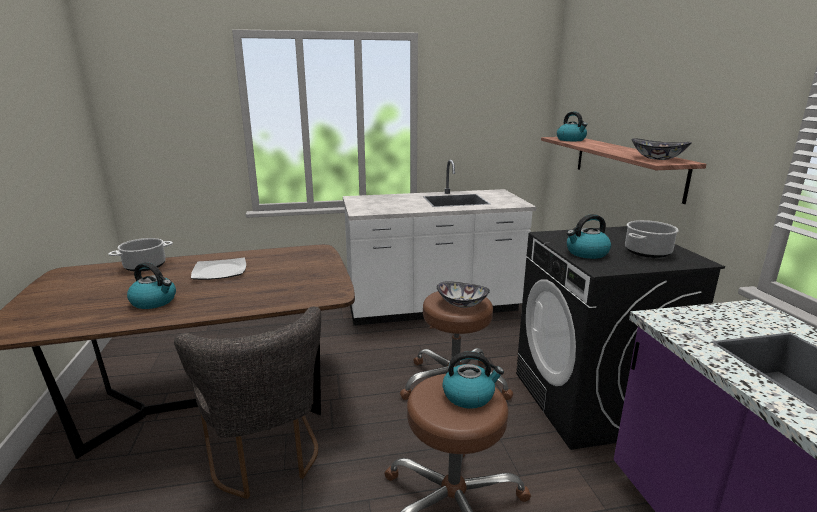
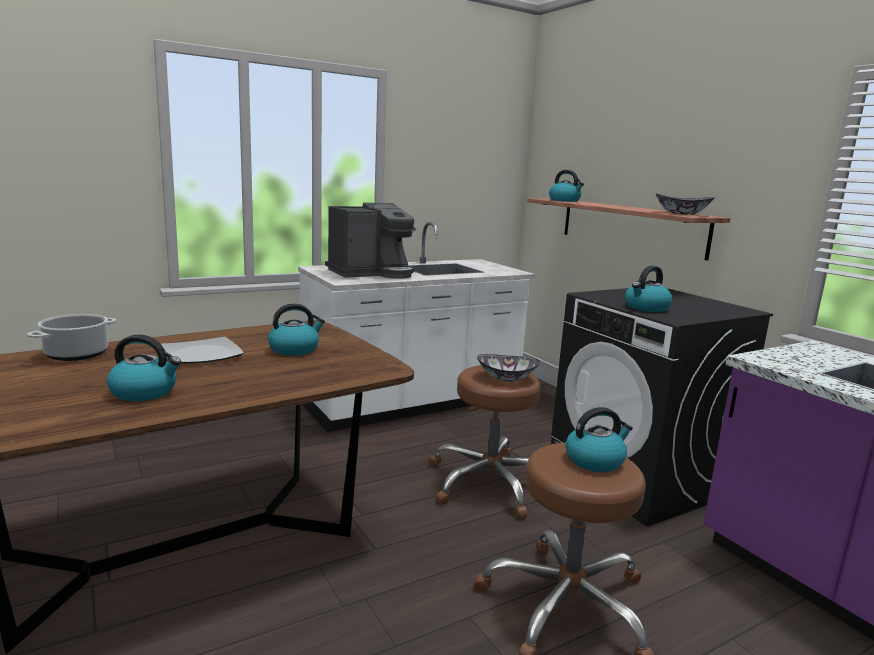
camera: 20 degrees left, 5 degrees down
grey chair [174,307,321,499] -> none
cooking pot [625,220,679,258] -> none
none -> kettle [268,304,325,356]
none -> coffee machine [325,203,416,279]

